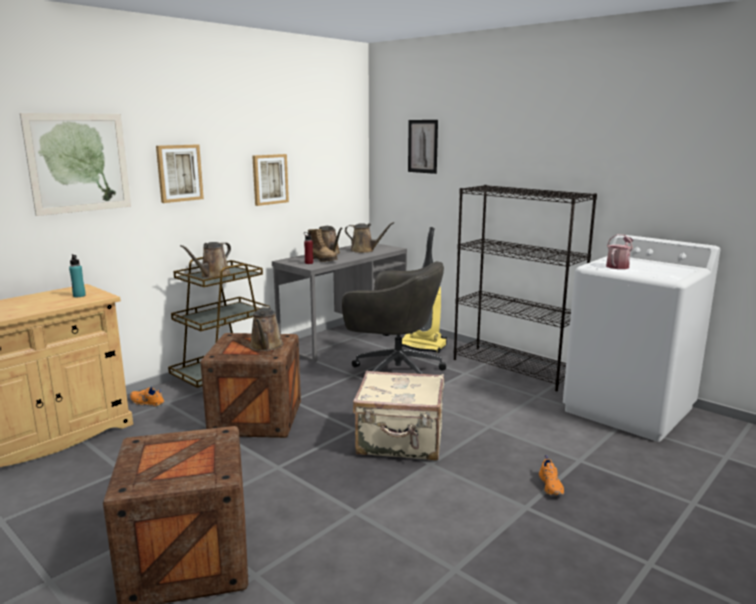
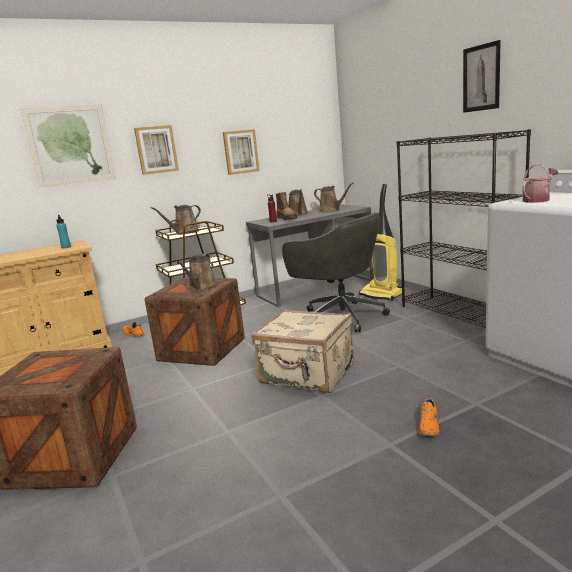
camera: 20 degrees right, 0 degrees up
picture [408,120,438,174] -> picture moved to [463,40,501,113]

